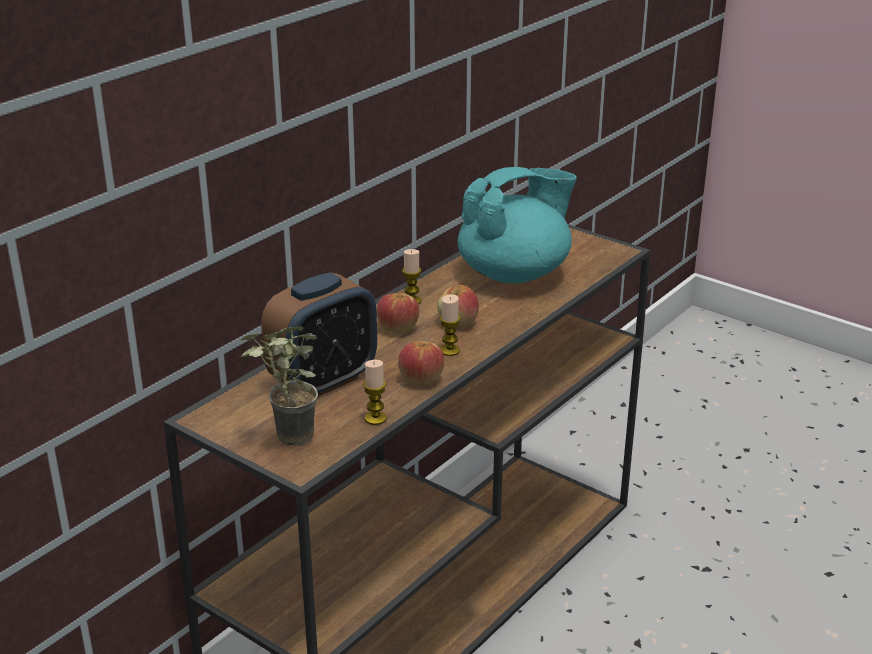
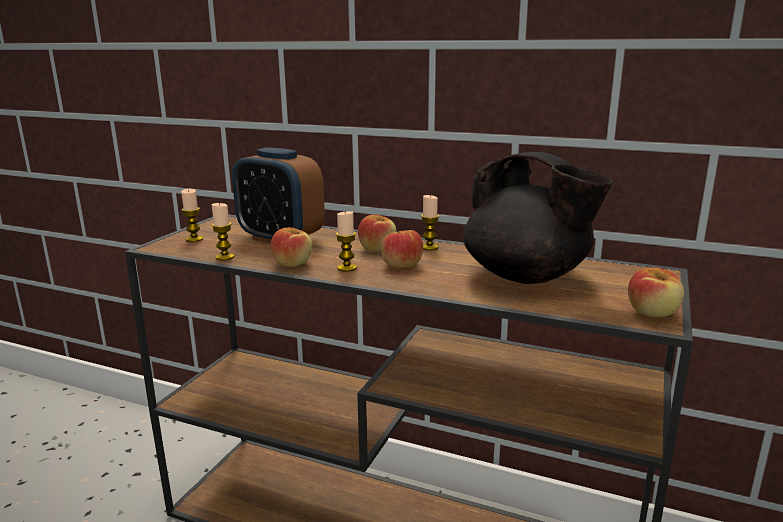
camera: 75 degrees right, 10 degrees down
potted plant [241,326,318,447] -> candle [181,189,203,242]
turquoise teapot [458,167,577,283] -> black teapot [463,152,613,284]
none -> apple [628,267,684,317]

